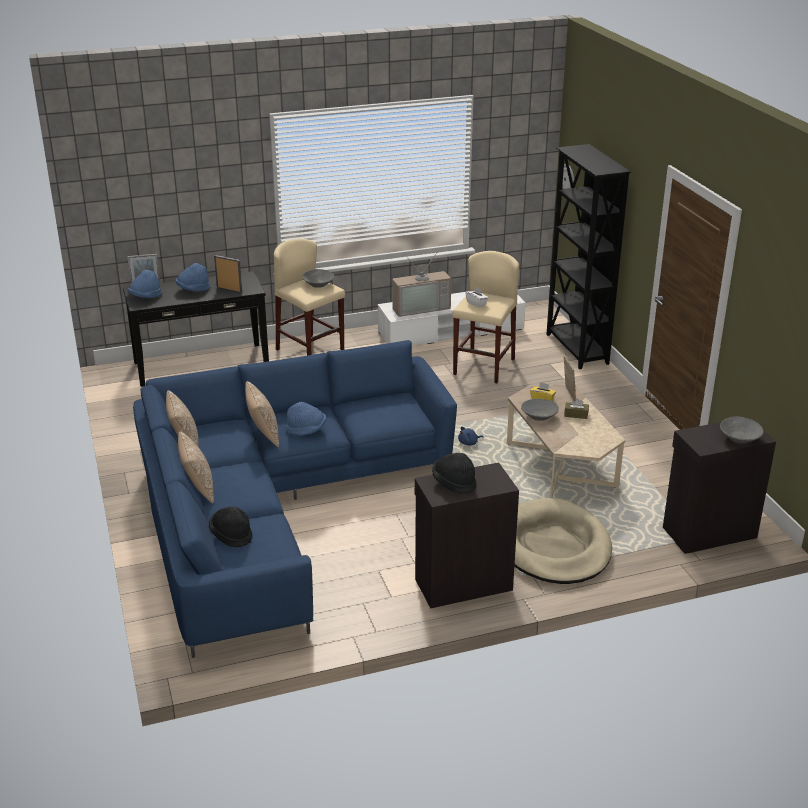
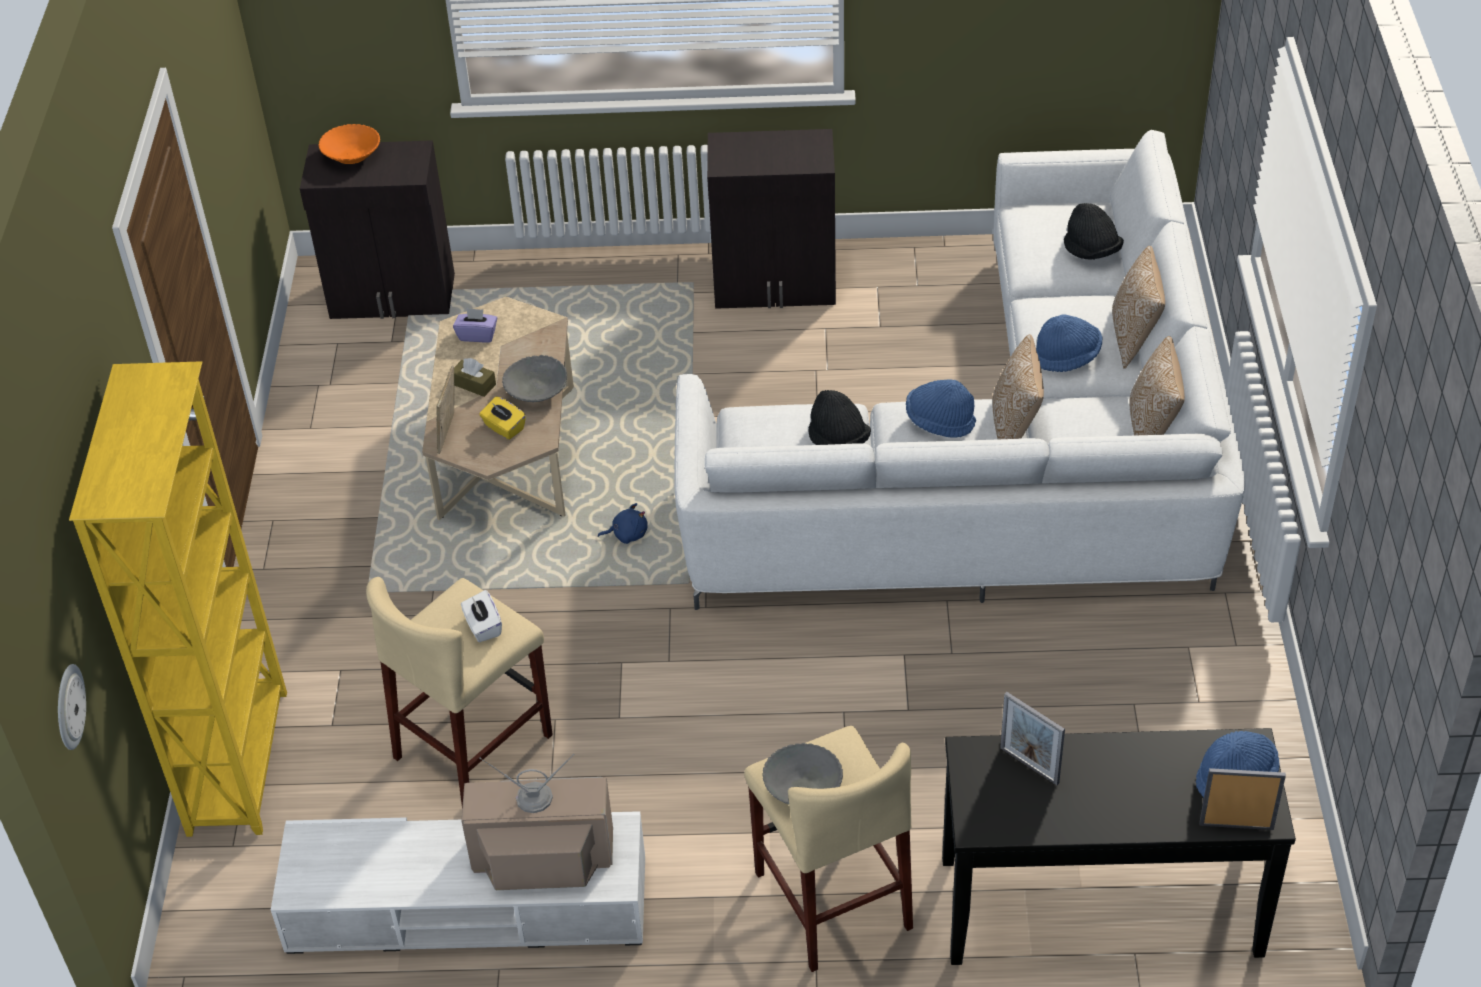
camera: 160 degrees left, 15 degrees up
blue sofa [133,340,457,658] -> white sofa [674,130,1245,610]
blue hat [176,263,210,292] -> blue hat moved to [1036,314,1103,372]
black hat [432,453,476,493] -> black hat moved to [808,390,871,445]
beige dog bed [515,498,612,584] -> none
black bookcase [546,144,631,369] -> yellow bookcase [69,361,287,837]
grey bowl [720,416,764,443] -> orange bowl [318,124,380,164]
none -> purple tissue box [453,308,497,343]

